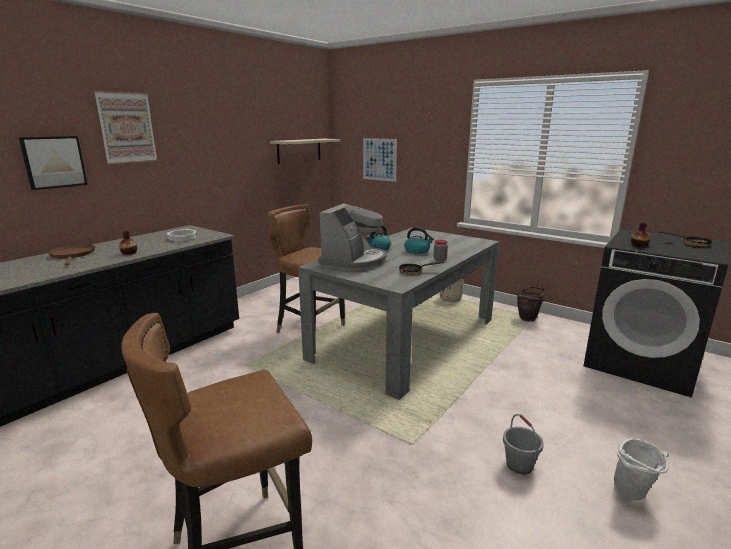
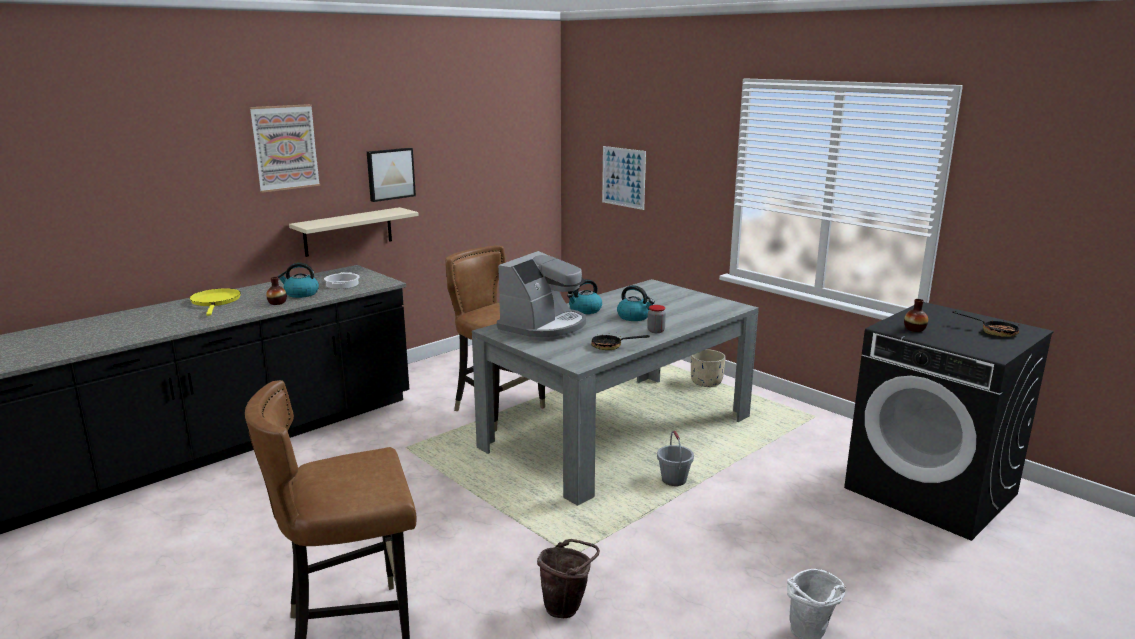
camera: 10 degrees right, 0 degrees up
picture [19,136,88,190] -> picture moved to [367,148,416,202]
brown frying pan [48,244,95,265] -> yellow frying pan [190,288,241,316]
beige shelf [270,139,340,164] -> beige shelf moved to [289,207,419,257]
grey bucket [503,414,544,475] -> grey bucket moved to [657,430,694,486]
brown bucket [516,286,545,322] -> brown bucket moved to [537,539,600,618]
none -> kettle [278,263,319,298]

